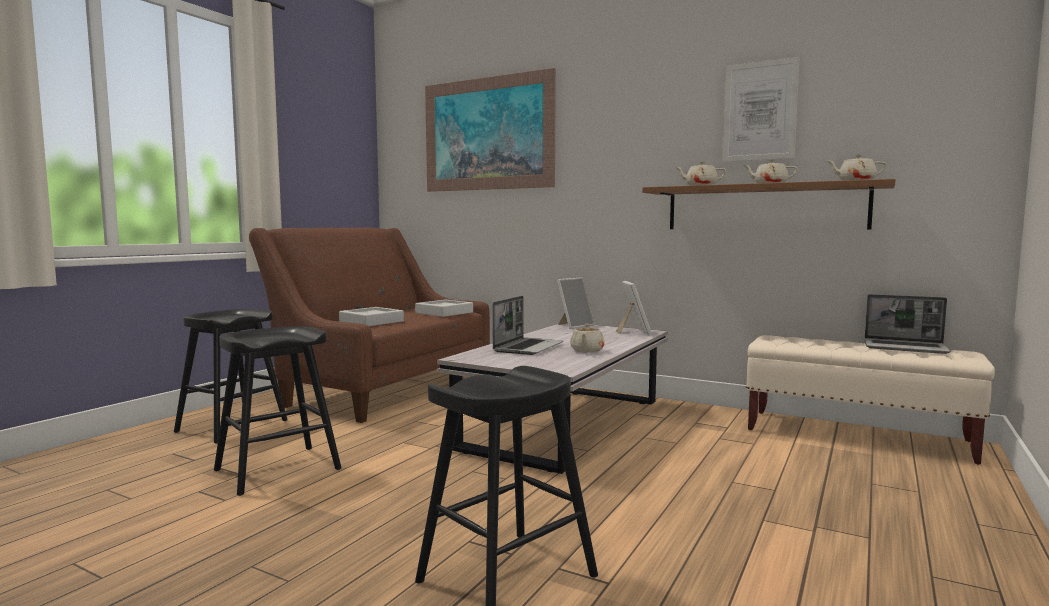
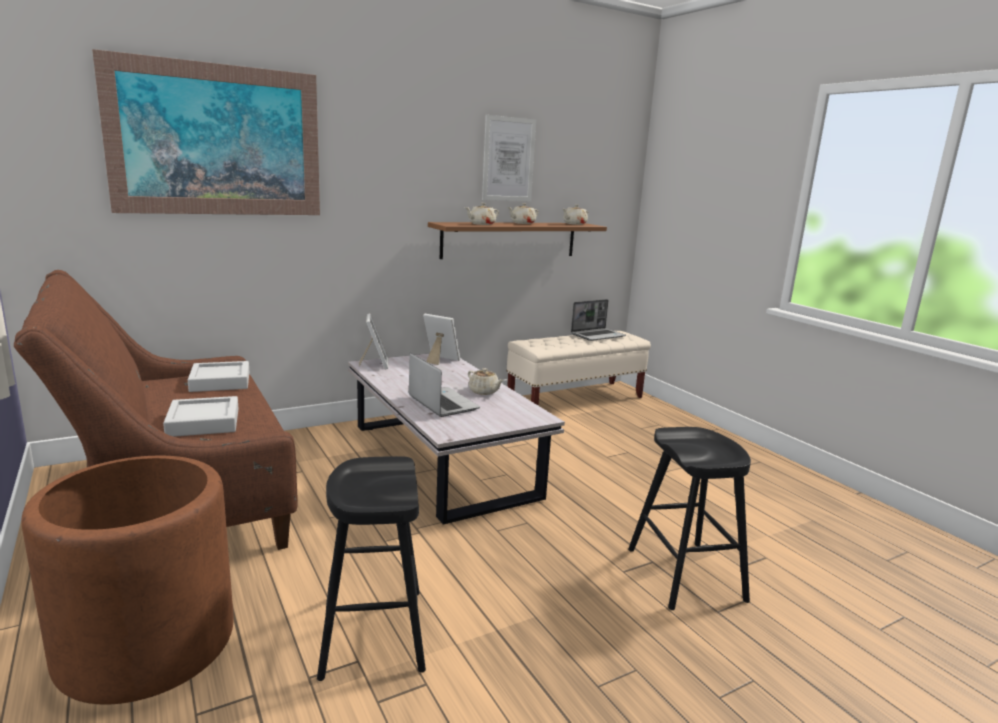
camera: 60 degrees left, 10 degrees up
black stool [174,309,287,444] -> brown planter [21,456,234,705]

